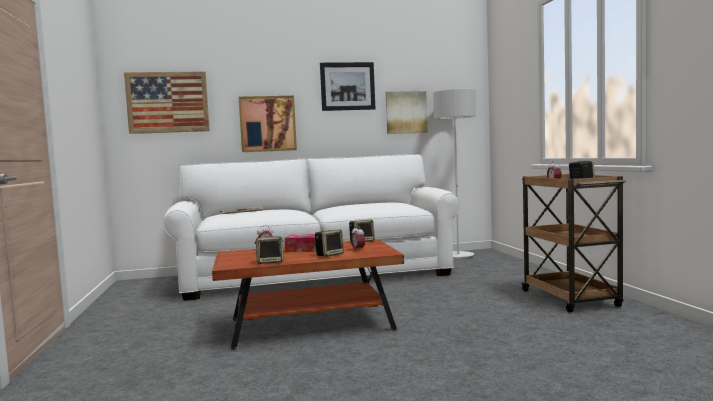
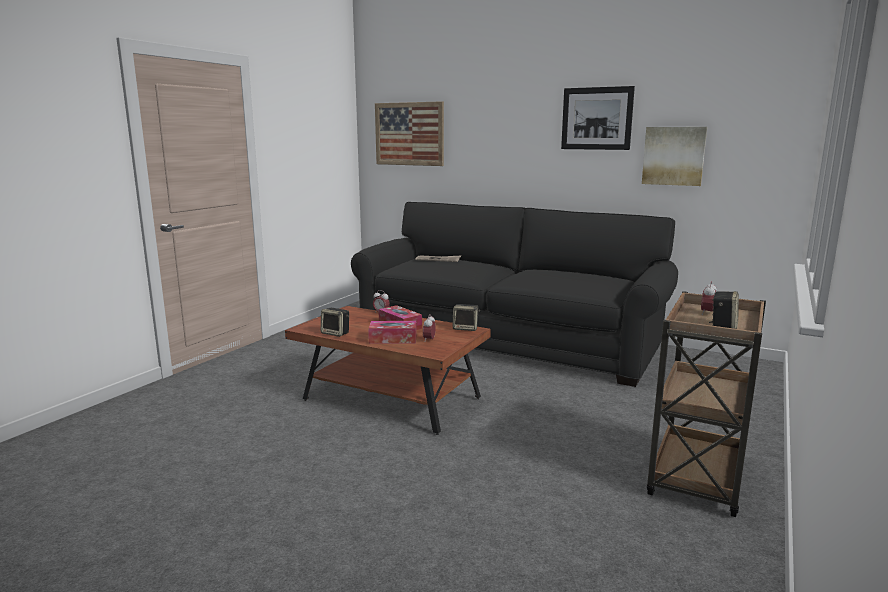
camera: 40 degrees right, 10 degrees up
white sofa [163,154,460,301] -> black sofa [351,202,678,387]
picture [239,96,297,152] -> none
speaker [315,230,344,257] -> tissue box [369,321,417,344]
grey floor lamp [433,89,476,258] -> none

